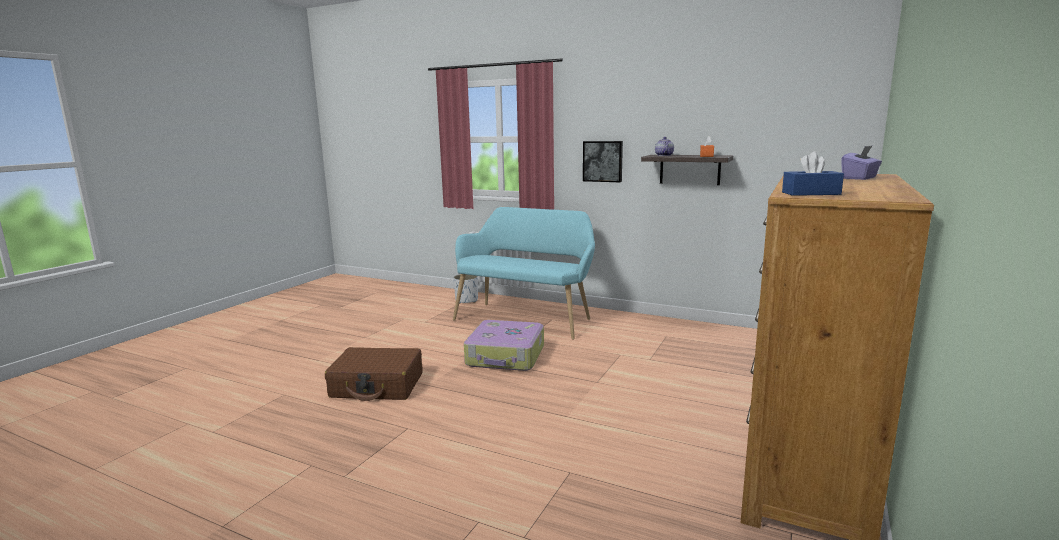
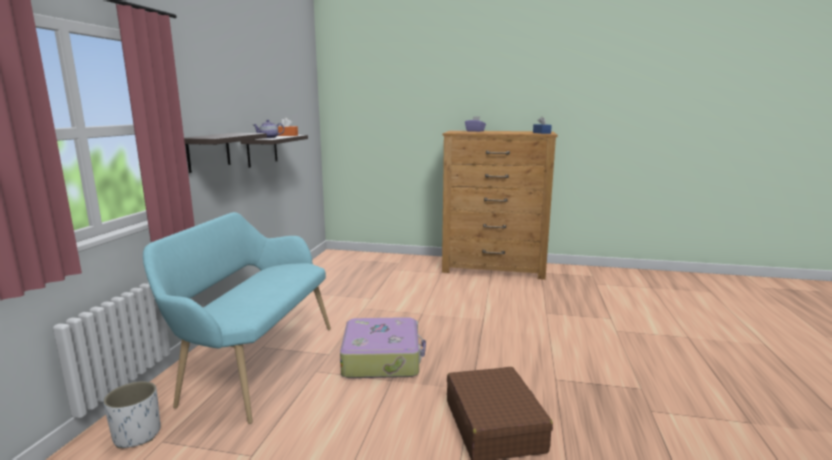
camera: 105 degrees left, 0 degrees up
picture [583,141,623,182] -> shelf [184,133,267,173]

